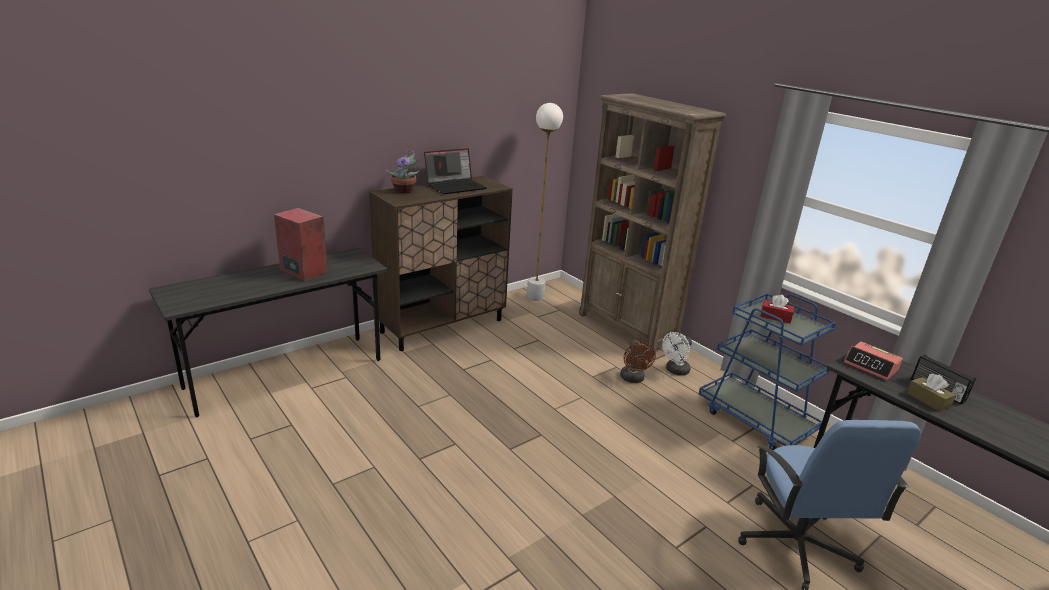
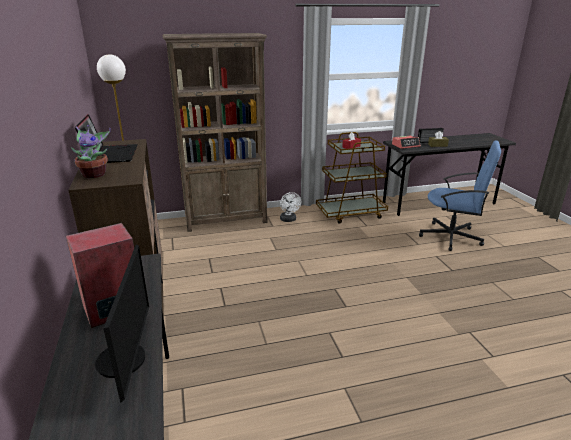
camera: 65 degrees left, 0 degrees up
brown fan [620,342,656,383] -> none
blue cart [699,293,836,450] -> brown cart [316,132,388,224]
none -> monitor [95,245,149,403]

